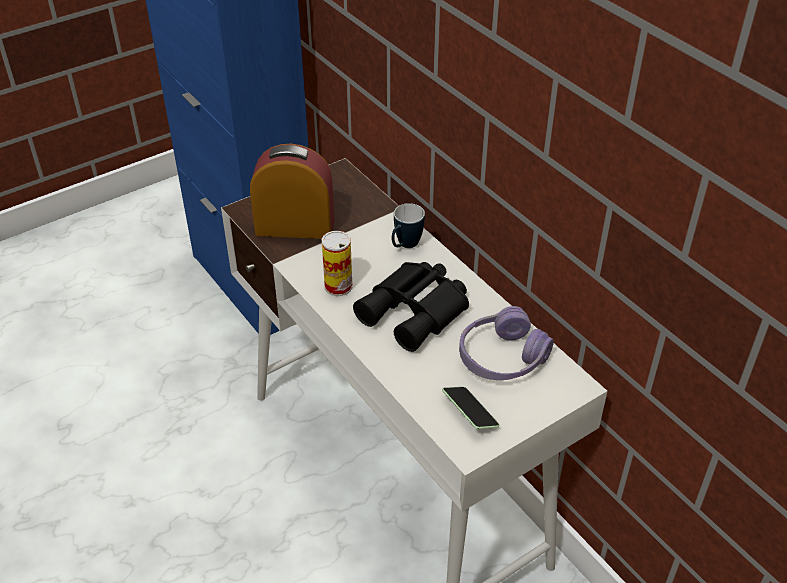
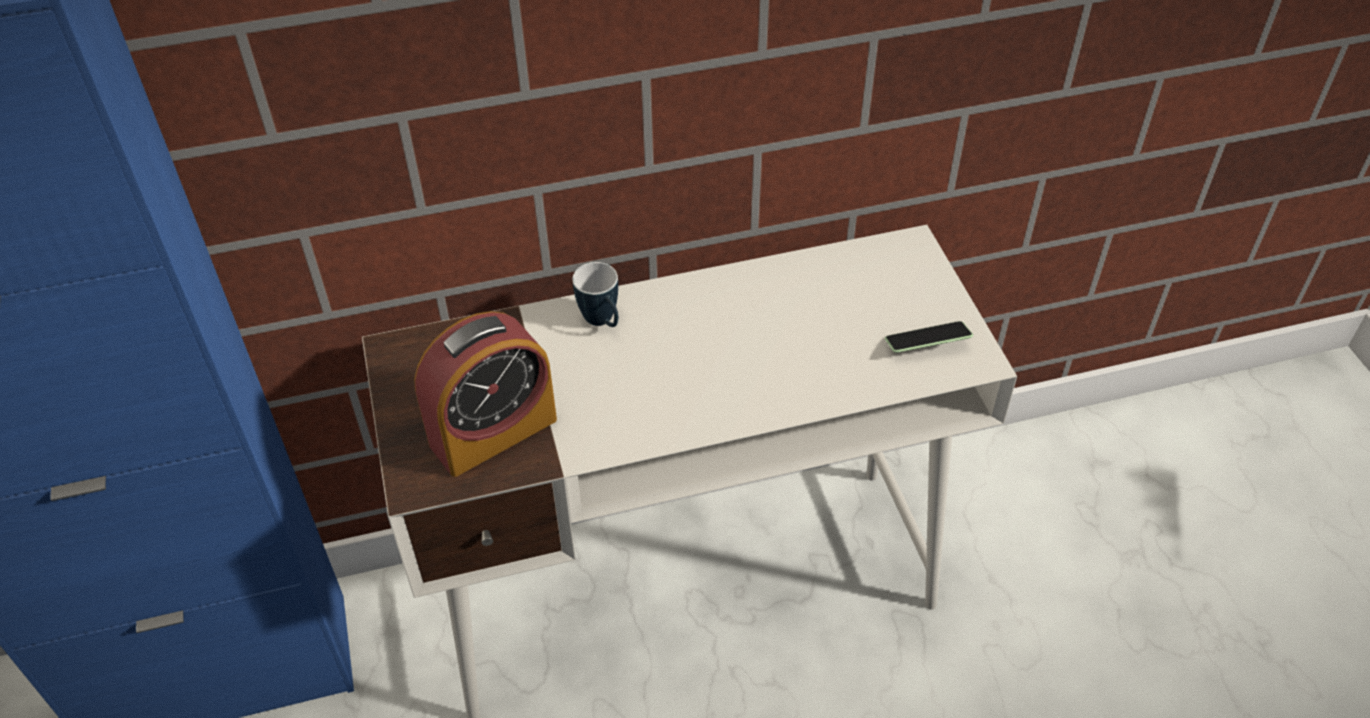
camera: 70 degrees left, 5 degrees up
alarm clock [250,144,334,239] -> alarm clock turned 150 degrees counterclockwise [414,311,557,477]
can [322,231,353,296] -> none
black binoculars [353,262,469,352] -> none
purple headphones [459,306,554,380] -> none

